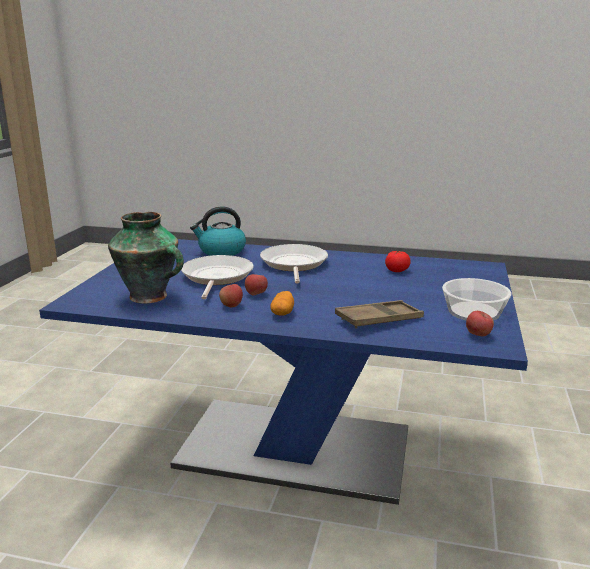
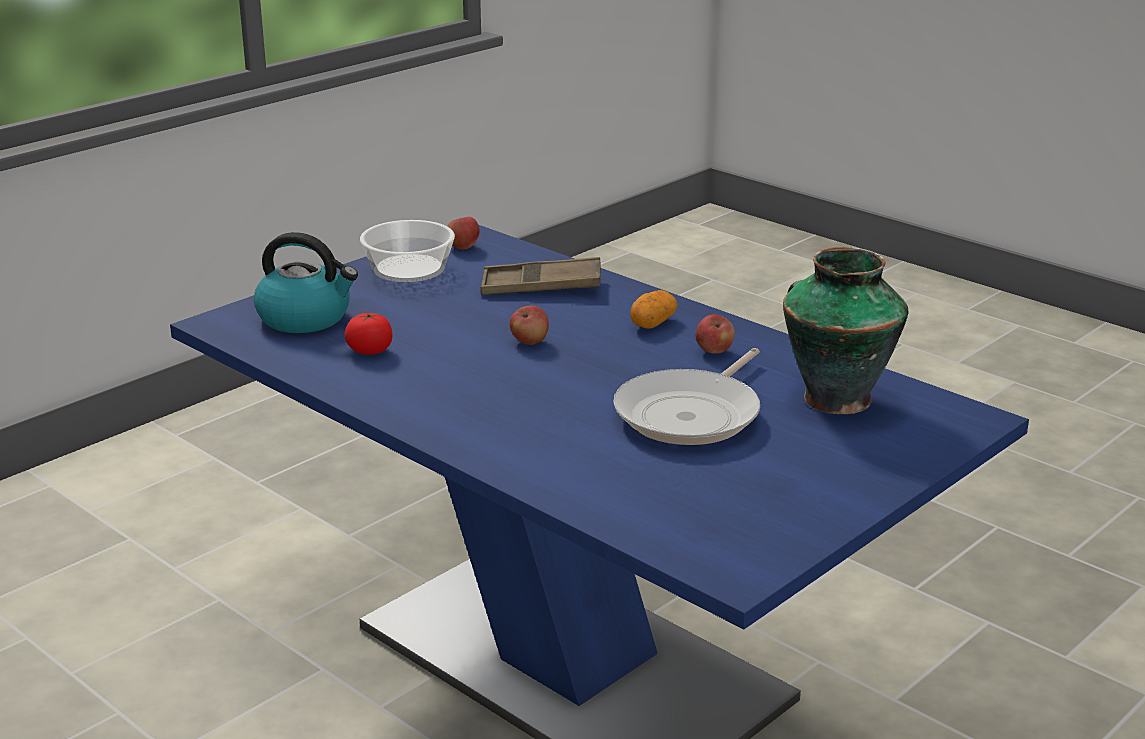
camera: 150 degrees left, 5 degrees up
kettle [190,207,246,256] -> kettle moved to [254,232,358,333]
apple [245,274,268,295] -> apple moved to [509,306,549,345]
frying pan [260,244,328,284] -> none

